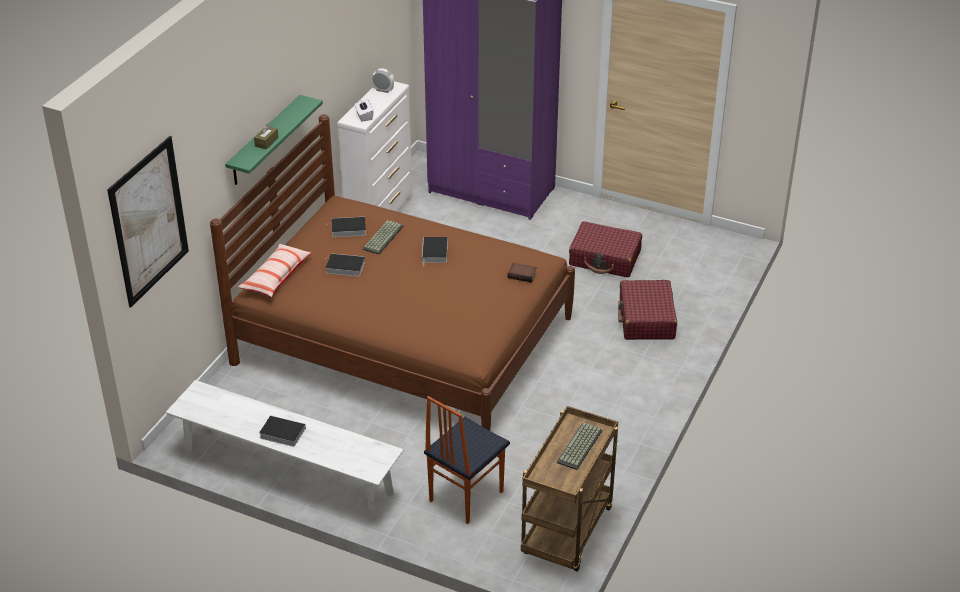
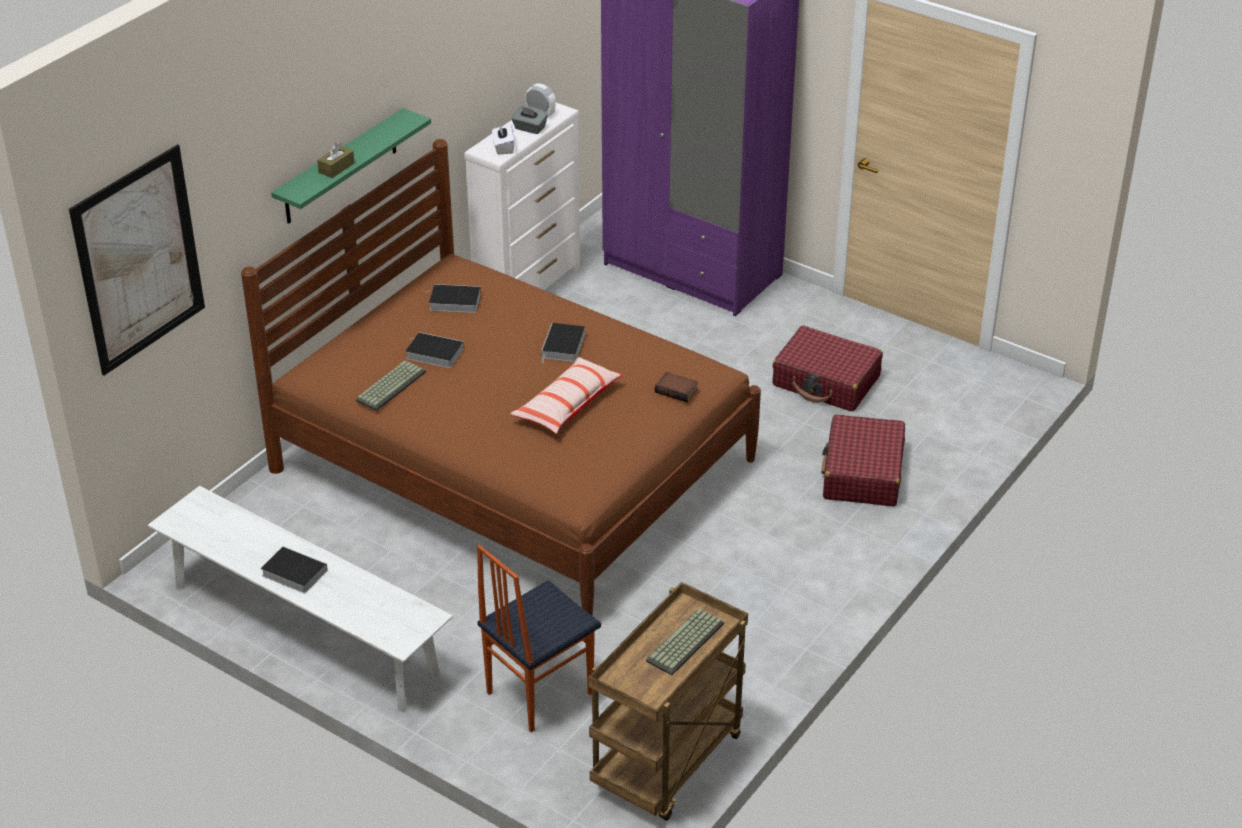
camera: 10 degrees right, 0 degrees up
pillow [238,244,312,297] -> pillow moved to [510,357,623,434]
keyboard [363,220,404,254] -> keyboard moved to [356,361,426,411]
none -> grey tissue box [511,106,548,134]

